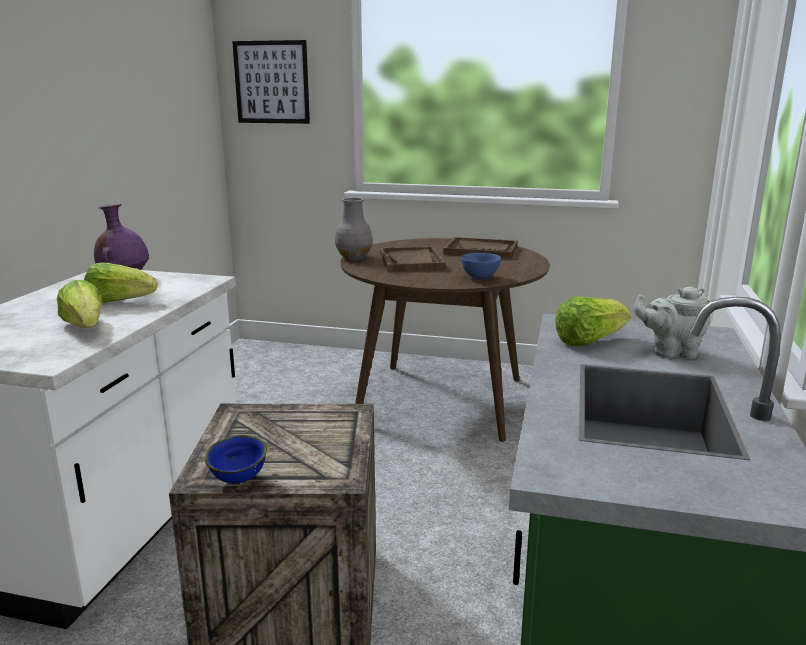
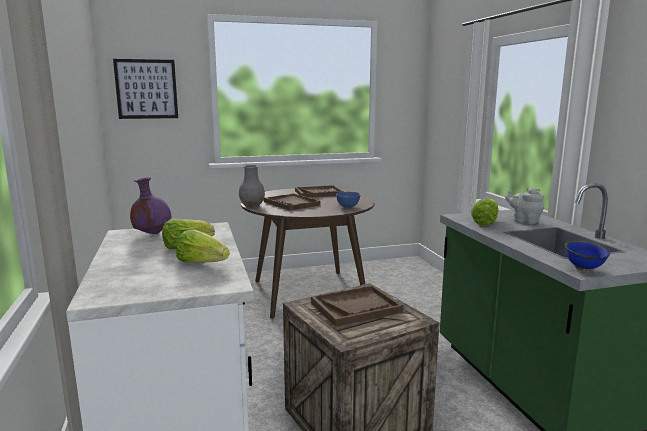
camera: 30 degrees left, 5 degrees down
blue bowl [204,435,267,485] -> blue bowl moved to [565,241,610,271]
grey teapot [634,286,711,359] -> grey teapot turned 60 degrees clockwise [505,188,544,224]
none -> brown tray [311,285,403,327]

